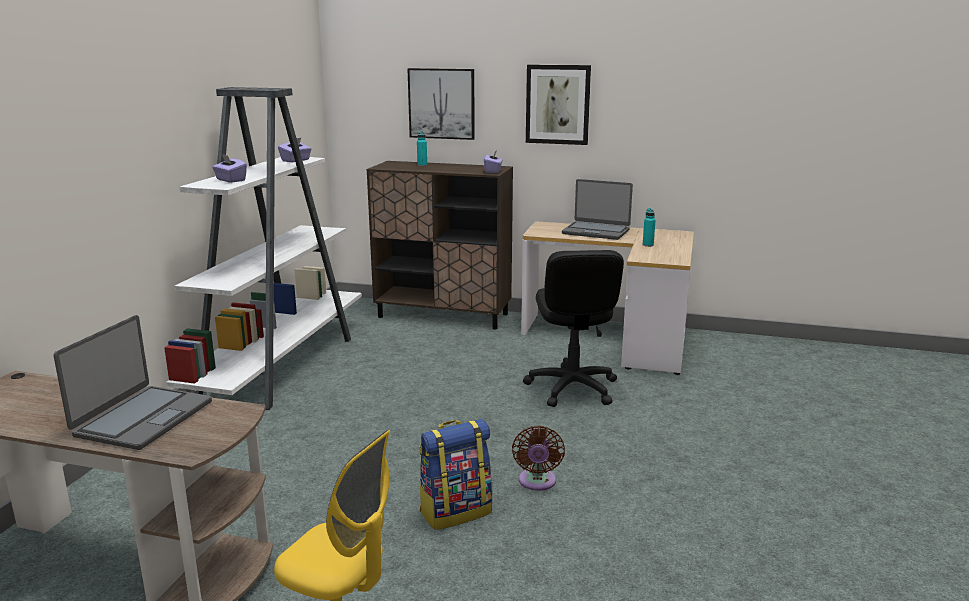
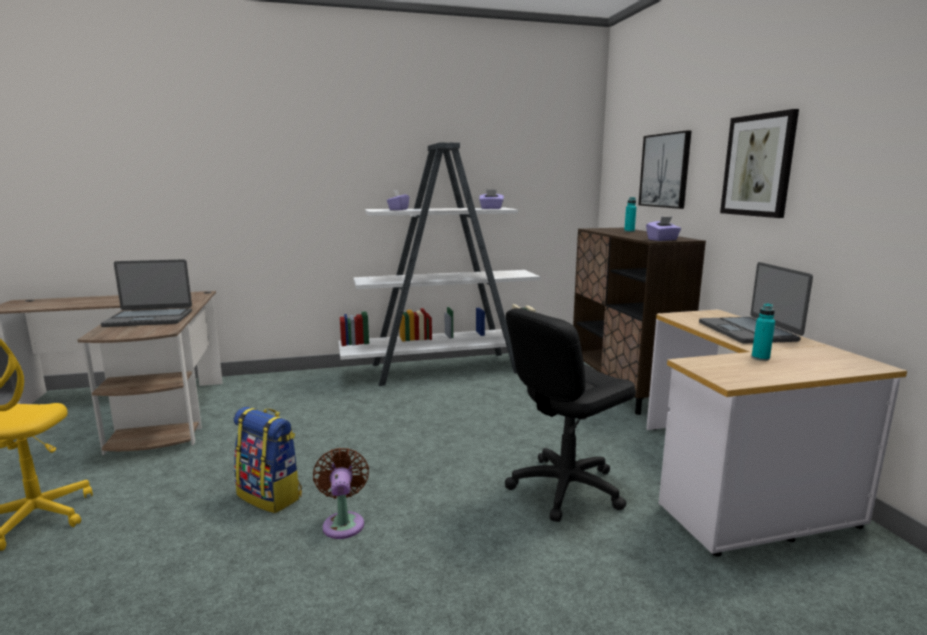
camera: 60 degrees right, 5 degrees down
brown fan [512,425,565,491] -> brown fan turned 105 degrees clockwise [313,448,369,539]

